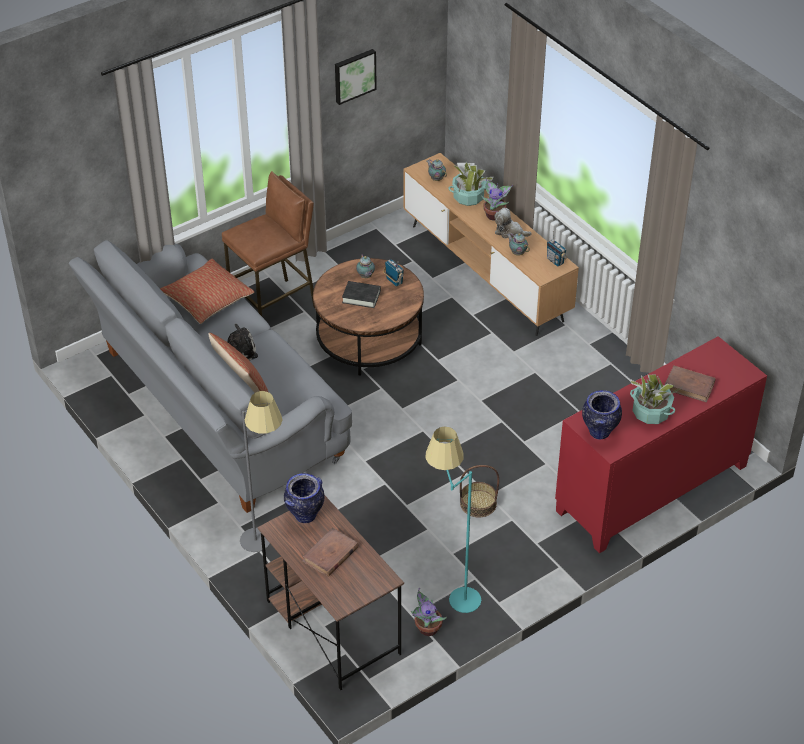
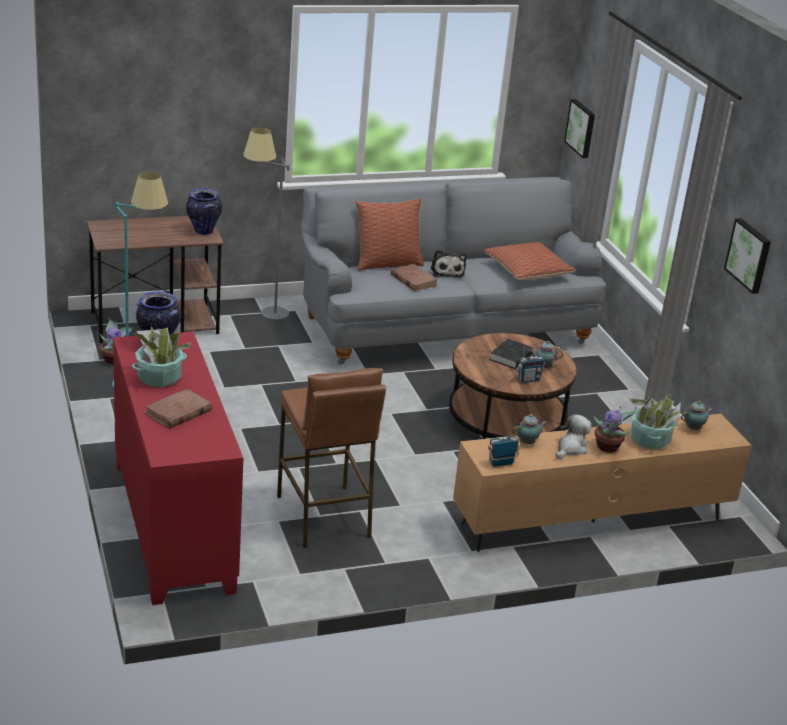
camera: 105 degrees right, 15 degrees down
brown stool [222,171,315,316] -> brown stool moved to [277,368,386,548]
brown book [302,528,359,577] -> brown book moved to [391,264,437,291]
basket [460,465,499,517] -> none
none -> picture [564,99,595,158]

